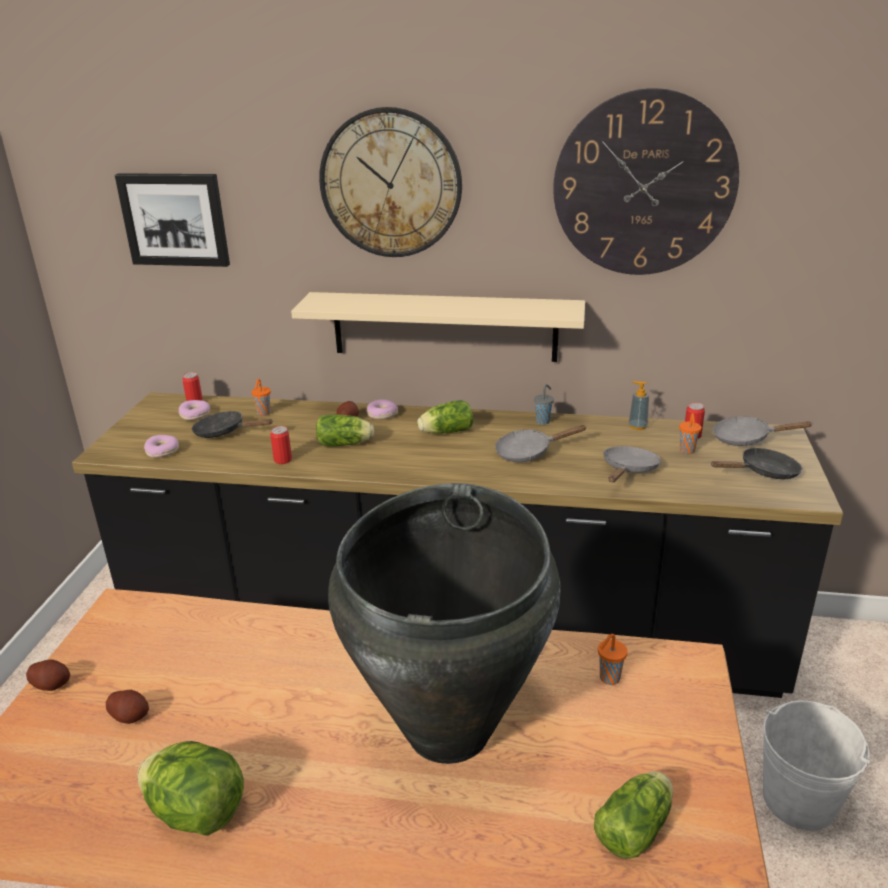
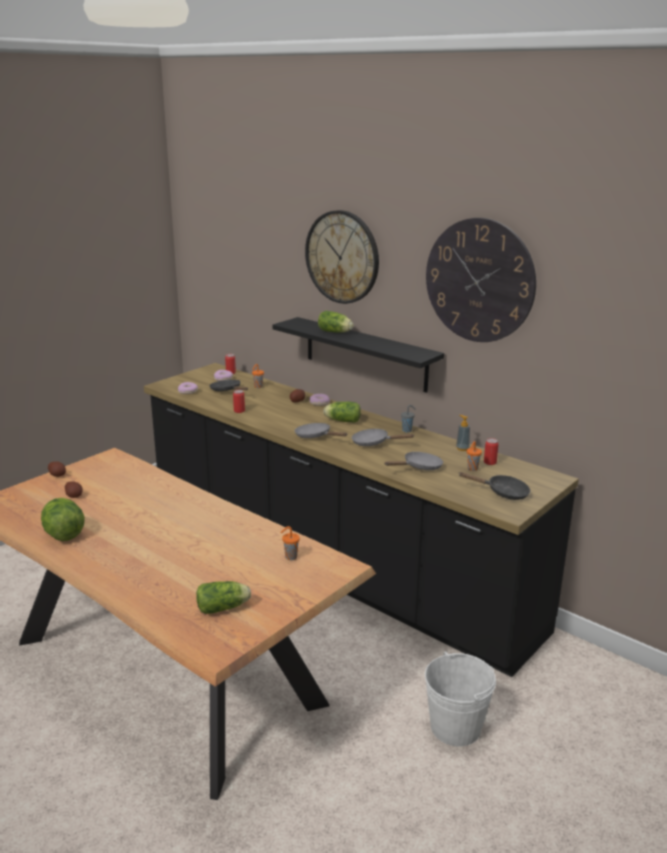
camera: 30 degrees right, 5 degrees down
picture [115,173,230,267] -> none
beige shelf [291,292,585,362] -> black shelf [273,317,444,393]
lettuce [316,415,374,447] -> lettuce moved to [318,311,354,333]
black vase [328,483,561,764] -> none
grey frying pan [713,416,812,446] -> grey frying pan moved to [295,423,347,438]

